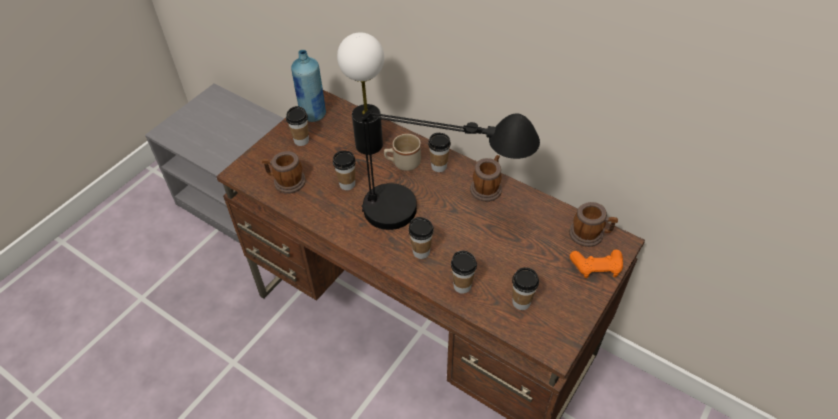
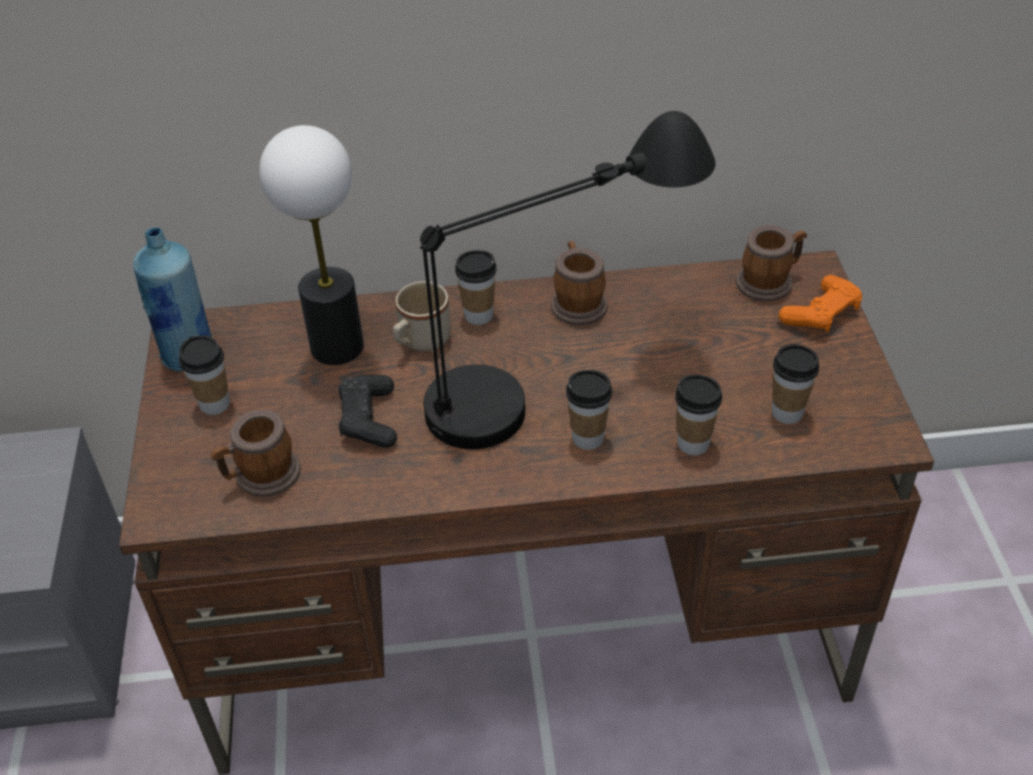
camera: 40 degrees left, 5 degrees down
cup [333,151,356,190] -> black game controller [338,375,397,448]

